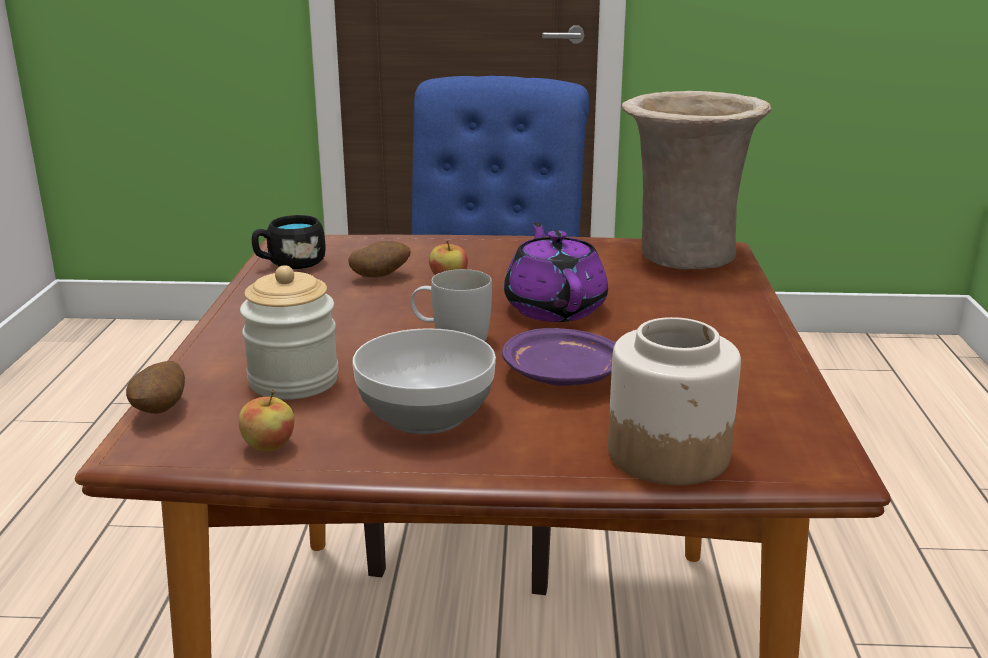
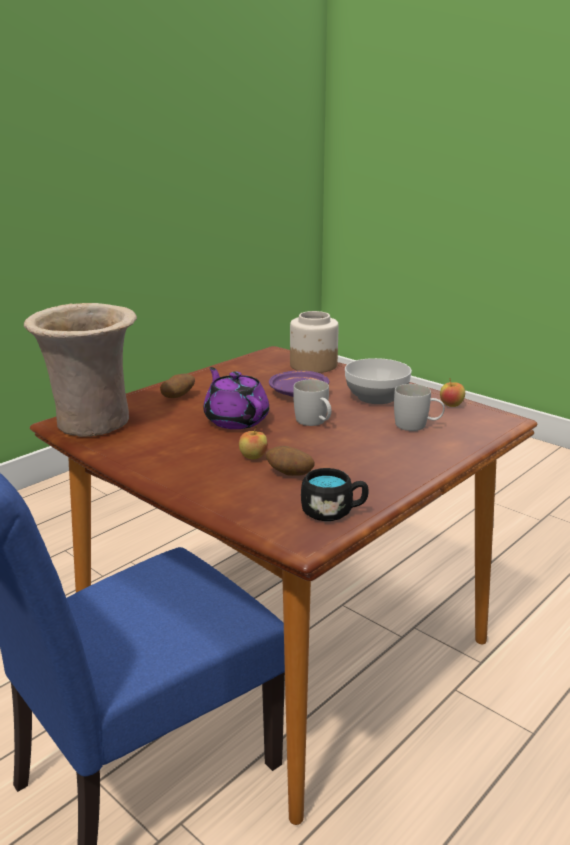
camera: 140 degrees left, 0 degrees up
potato [126,361,185,414] -> potato moved to [160,374,195,398]
jar [240,265,339,400] -> white mug [394,384,445,431]
purple teapot [504,222,608,322] -> purple teapot turned 120 degrees clockwise [203,367,269,429]

